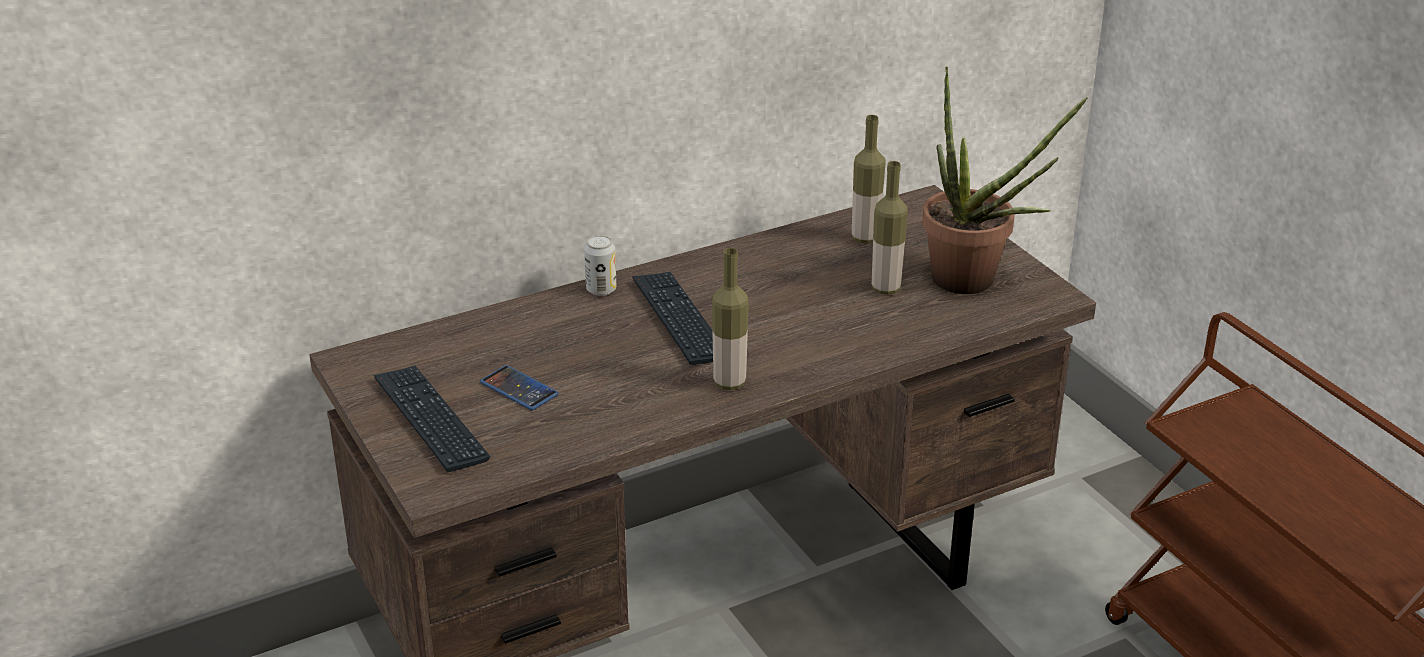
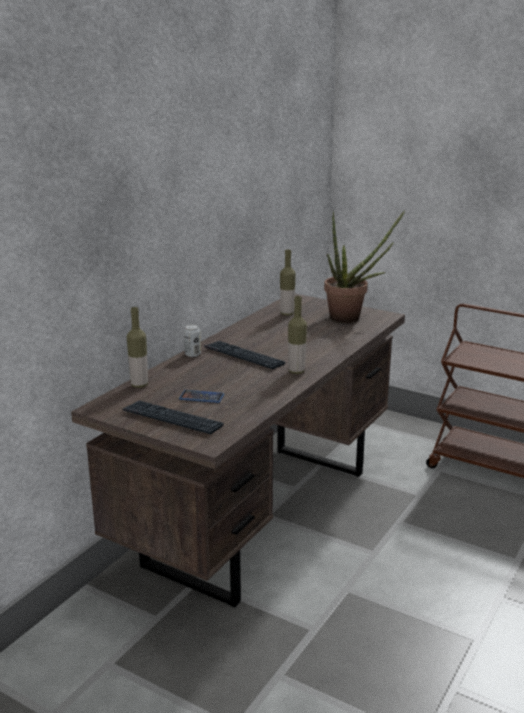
camera: 30 degrees left, 10 degrees down
bottle [872,161,908,295] -> bottle moved to [127,307,148,388]

